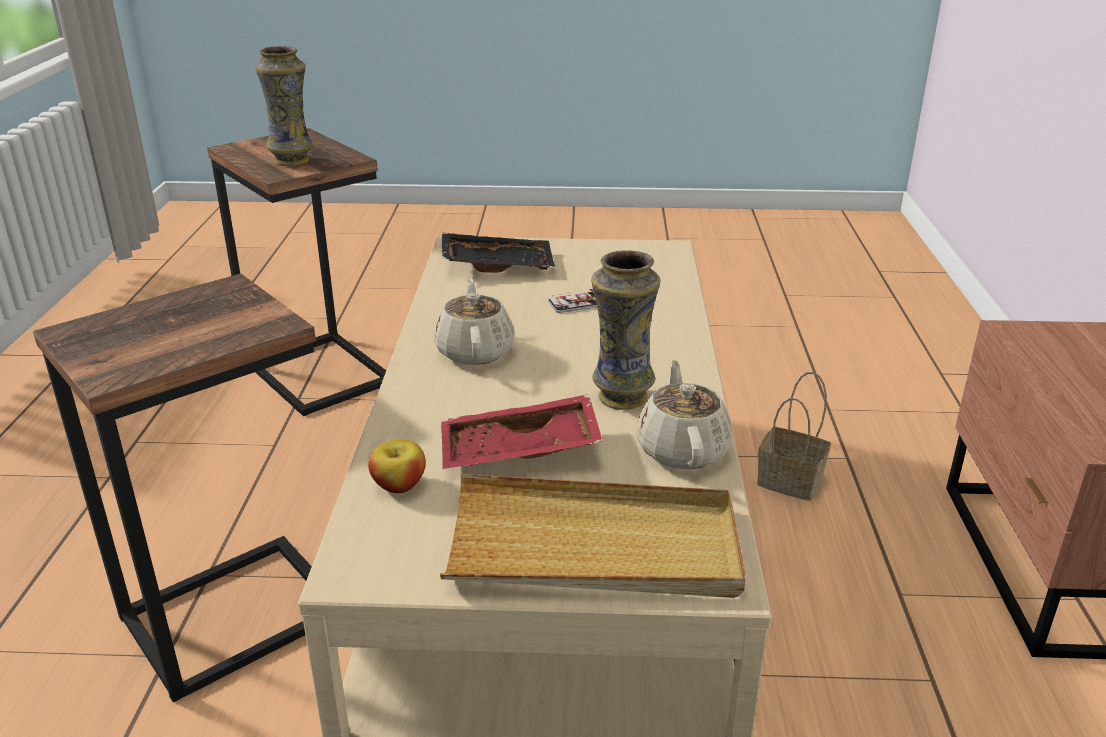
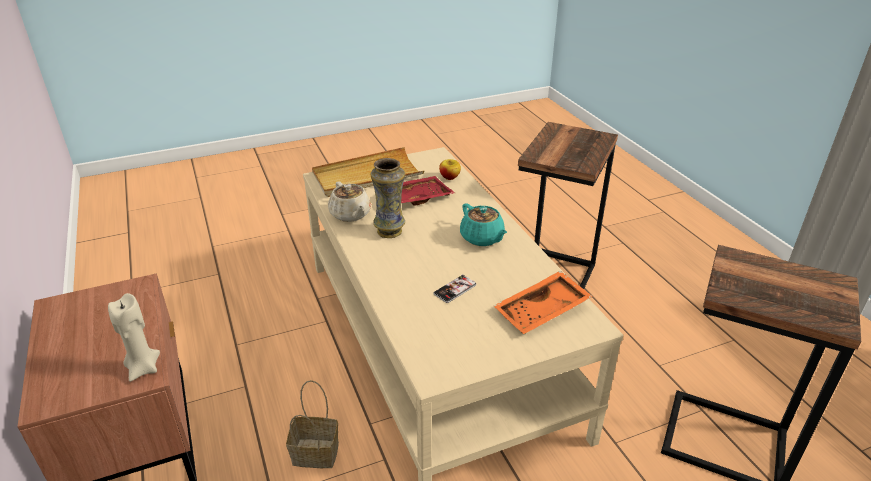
camera: 155 degrees right, 5 degrees up
vase [255,46,313,166] -> none
beige teapot [434,278,515,365] -> turquoise teapot [460,203,507,246]
black tray [442,233,555,273] -> orange tray [494,271,593,334]
none -> beige candle [108,293,160,382]

